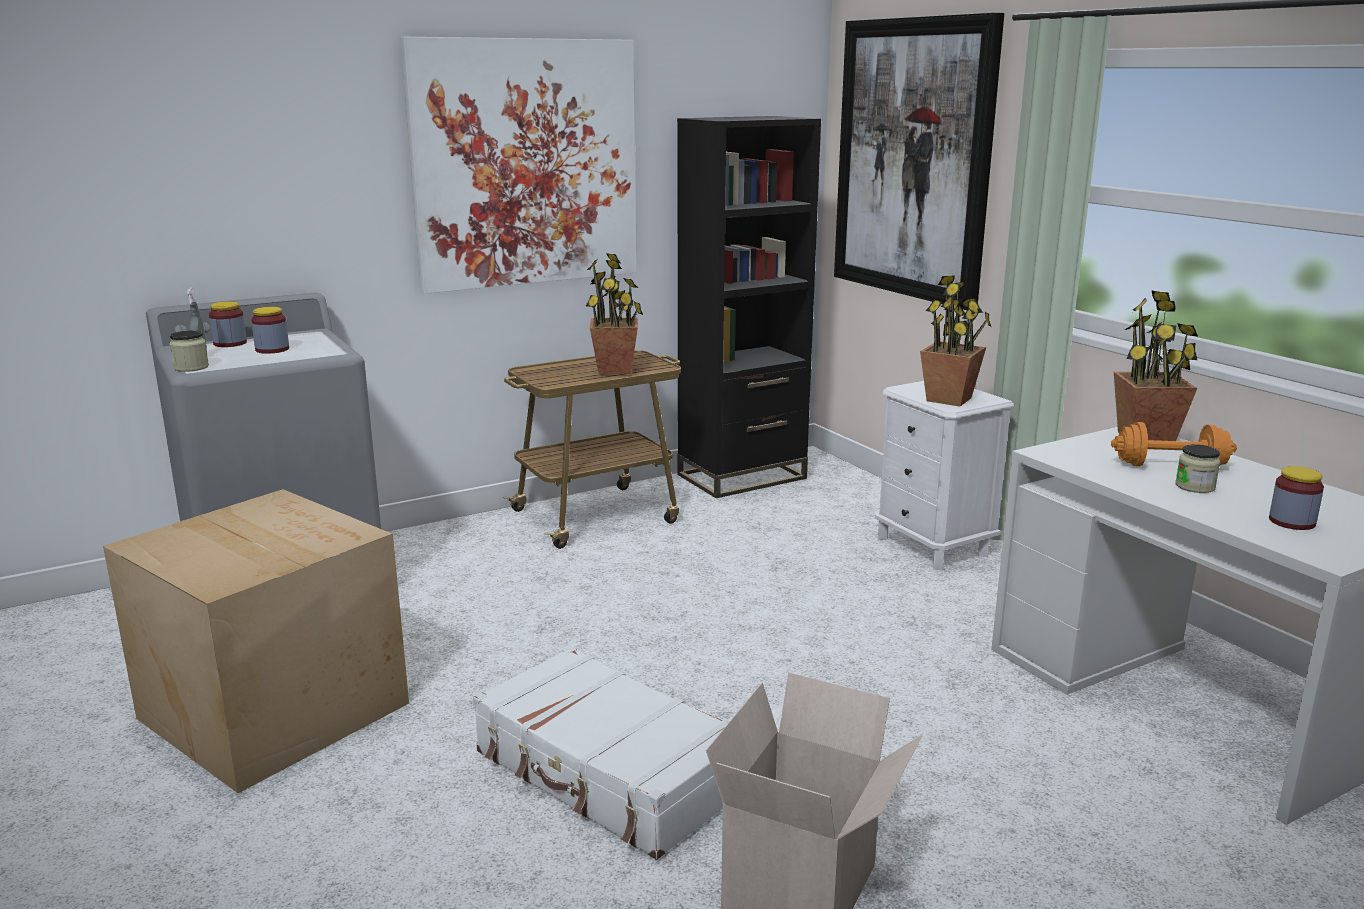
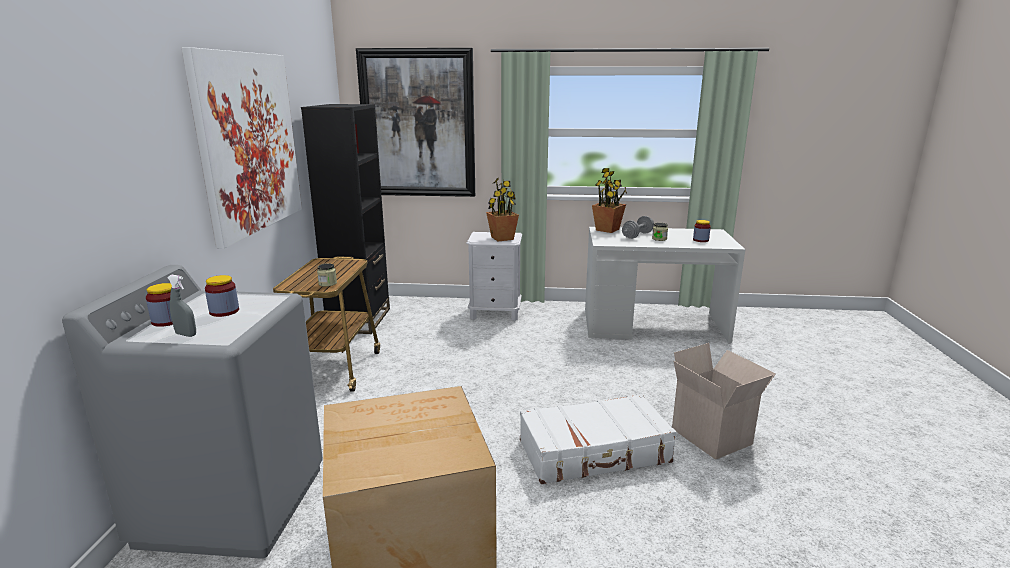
camera: 55 degrees left, 0 degrees up
jar [169,330,209,372] -> jar moved to [317,263,337,287]
potted plant [586,253,643,374] -> none
orange dumbbell [1111,422,1237,466] -> grey dumbbell [622,216,654,239]

